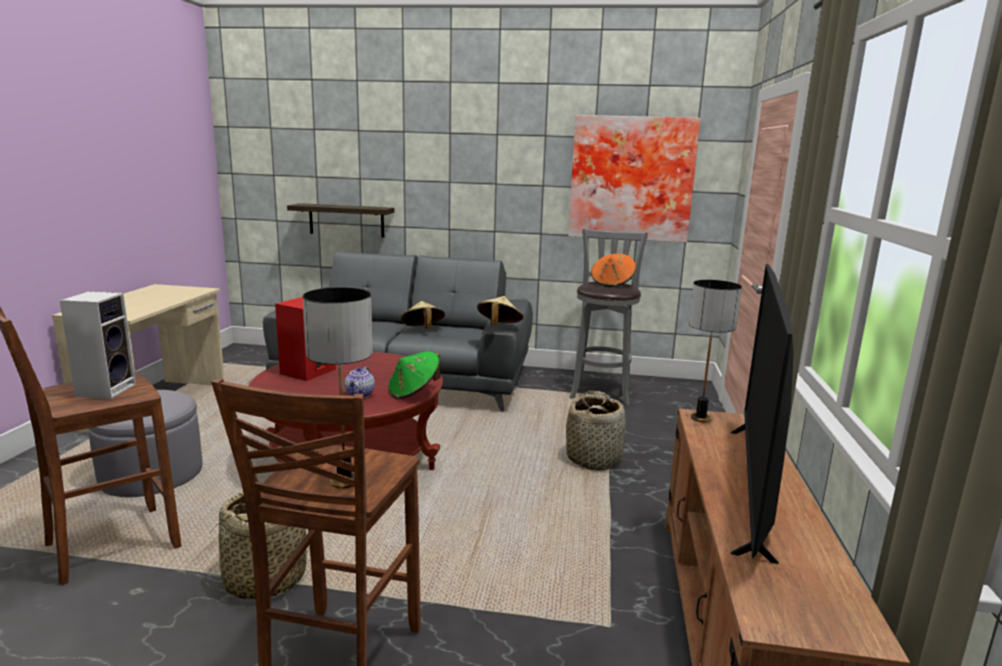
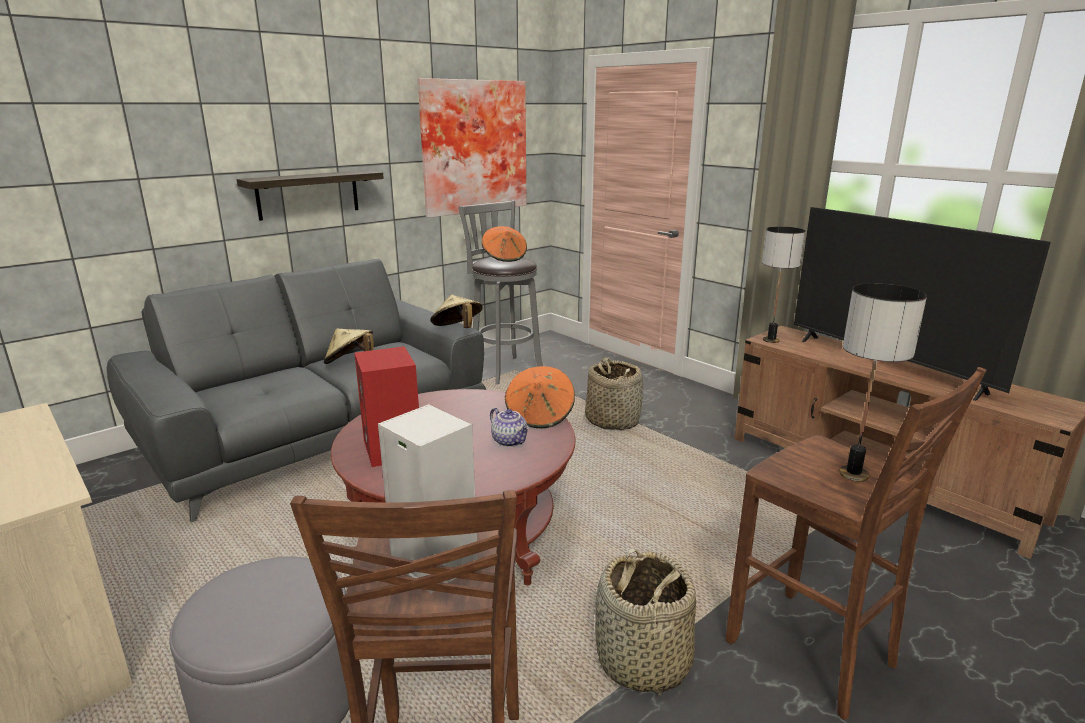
camera: 50 degrees left, 5 degrees up
shelf [287,203,394,238] -> shelf moved to [237,170,384,221]
green hat [388,351,440,399] -> orange hat [505,366,575,428]

